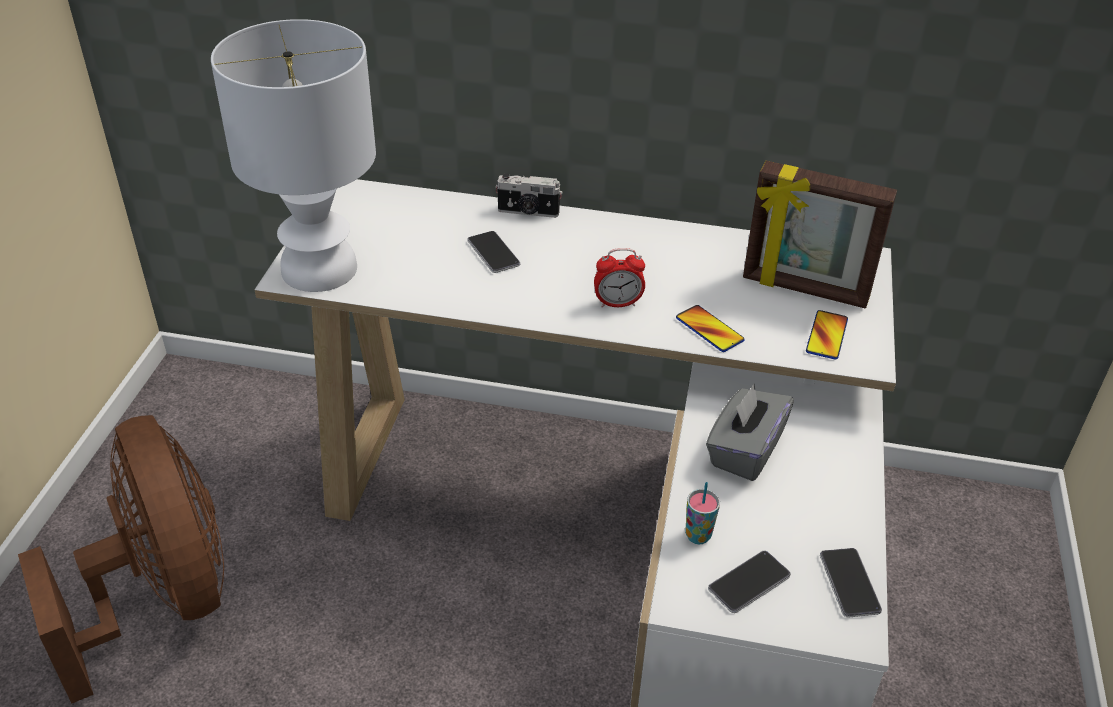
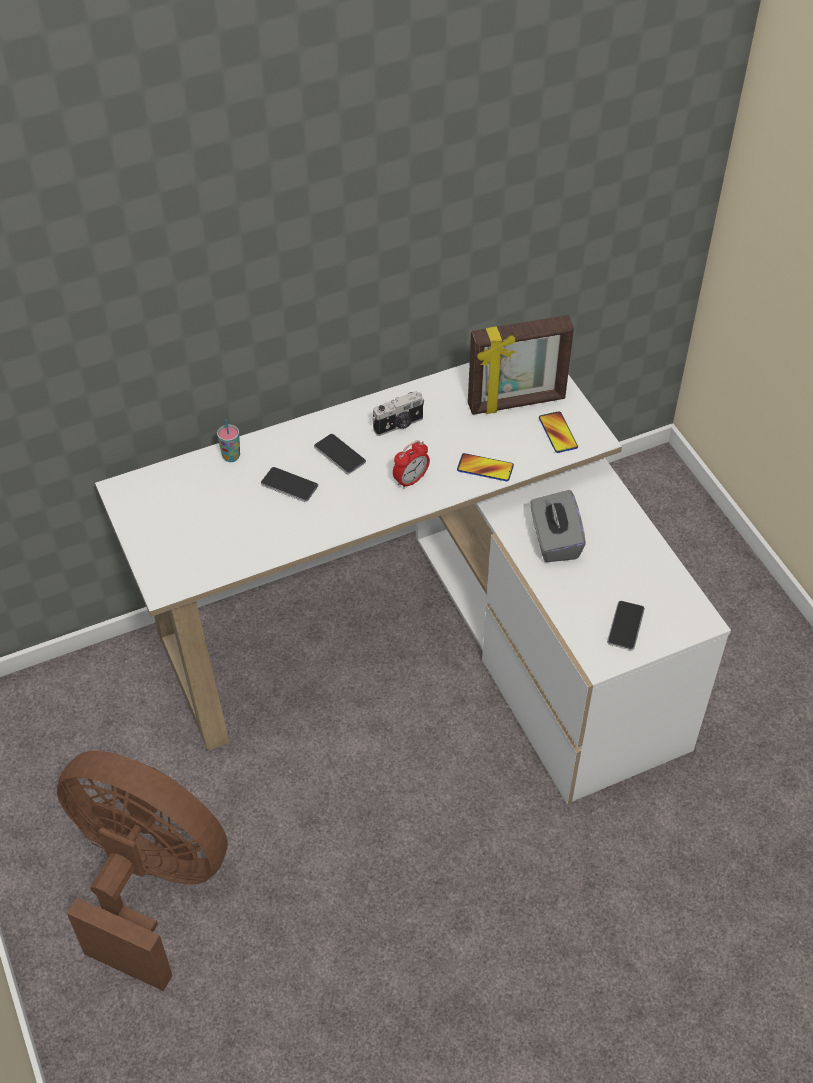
camera: 35 degrees left, 10 degrees up
white table lamp [211,19,376,292] -> none
camera [495,174,562,218] -> camera moved to [372,391,424,436]
cup [685,482,720,544] -> cup moved to [217,419,240,462]
phone [820,548,882,617] -> phone moved to [314,434,366,474]

